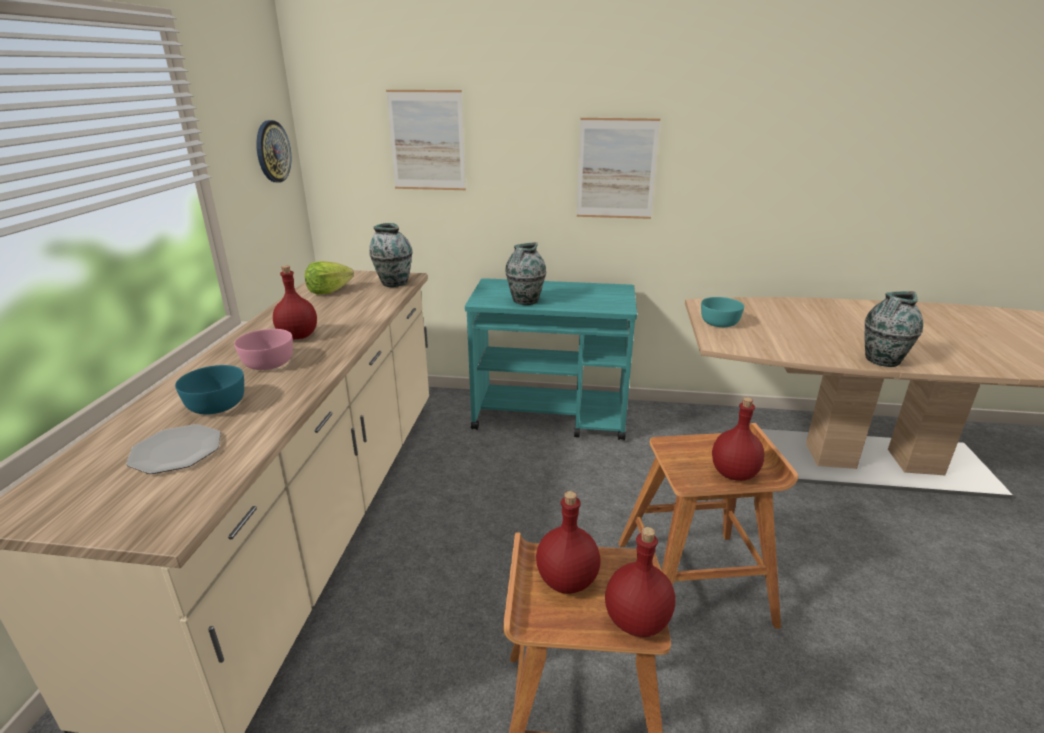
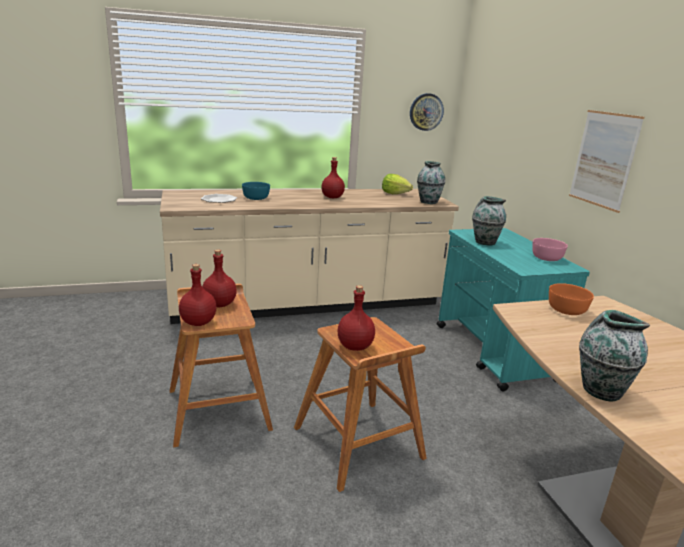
camera: 65 degrees right, 5 degrees down
pink bowl [234,329,293,370] -> pink bowl moved to [532,238,568,261]
picture [386,90,466,190] -> none
turquoise bowl [701,297,744,327] -> orange bowl [549,283,594,315]

